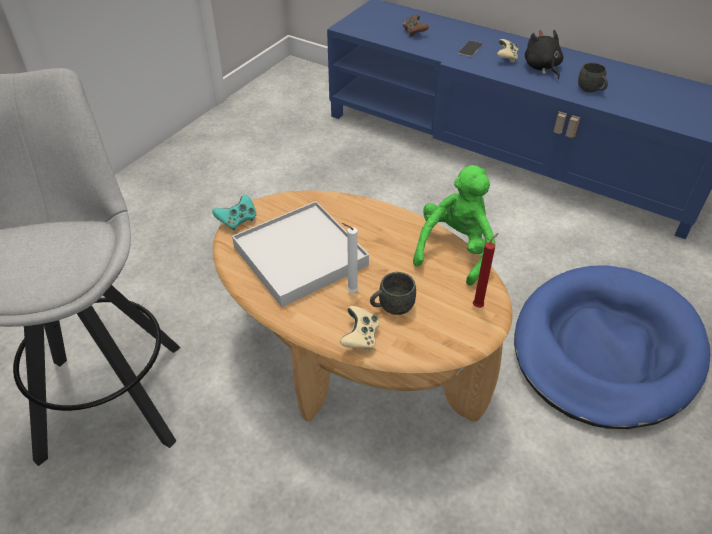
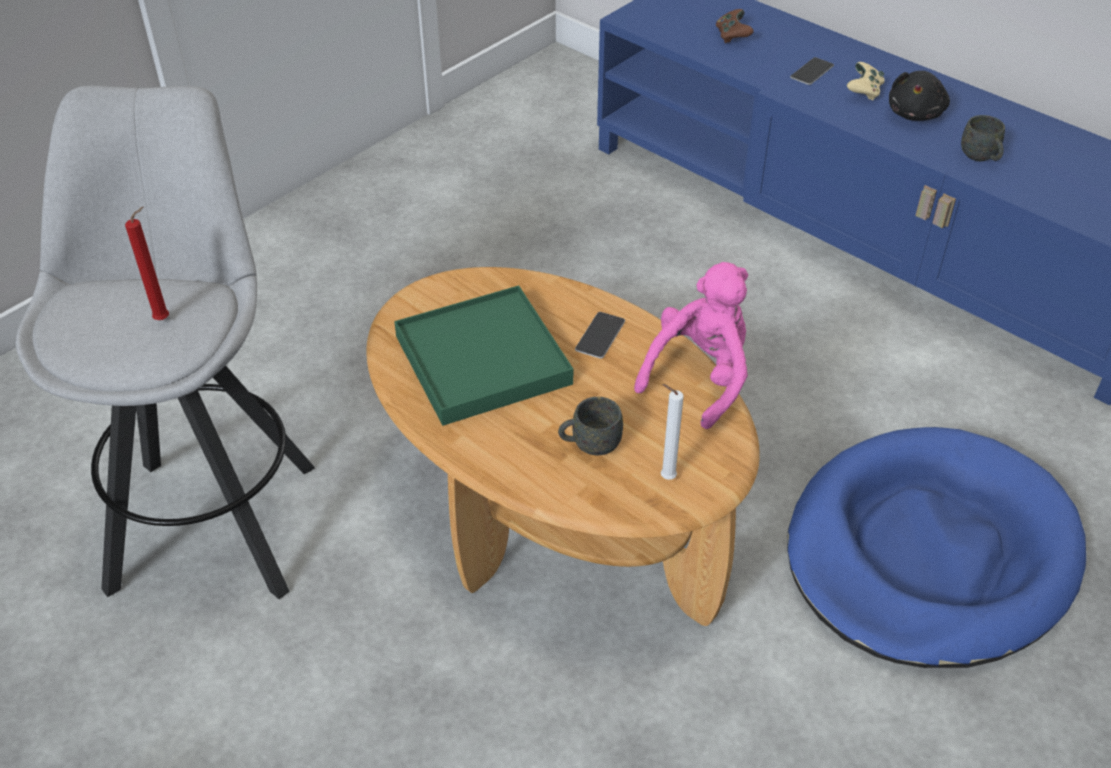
camera: 10 degrees right, 0 degrees up
turquoise game controller [212,194,256,231] -> none
white tray [232,201,369,307] -> green tray [394,285,573,426]
beige game controller [340,306,379,350] -> none
white candle [342,223,358,292] -> white candle moved to [661,384,684,480]
green plush toy [413,165,495,286] -> pink plush toy [634,262,748,429]
red candle [473,233,499,308] -> red candle moved to [125,206,169,320]
black plush toy [525,30,563,79] -> black plush toy turned 150 degrees counterclockwise [889,71,950,121]
none -> phone [575,312,625,359]

